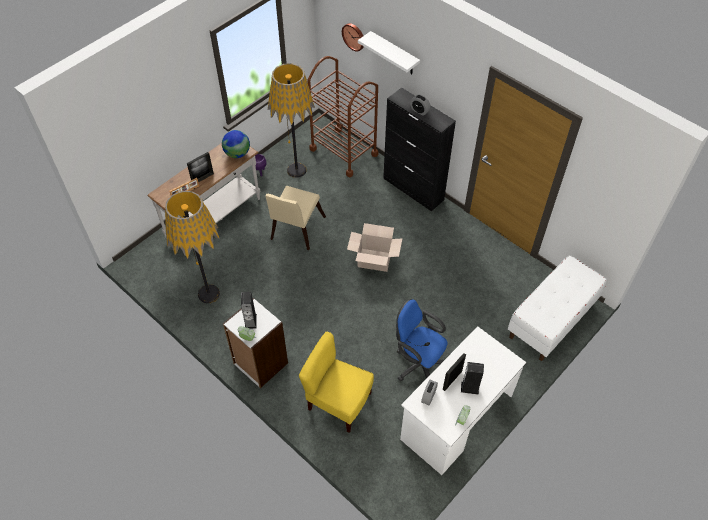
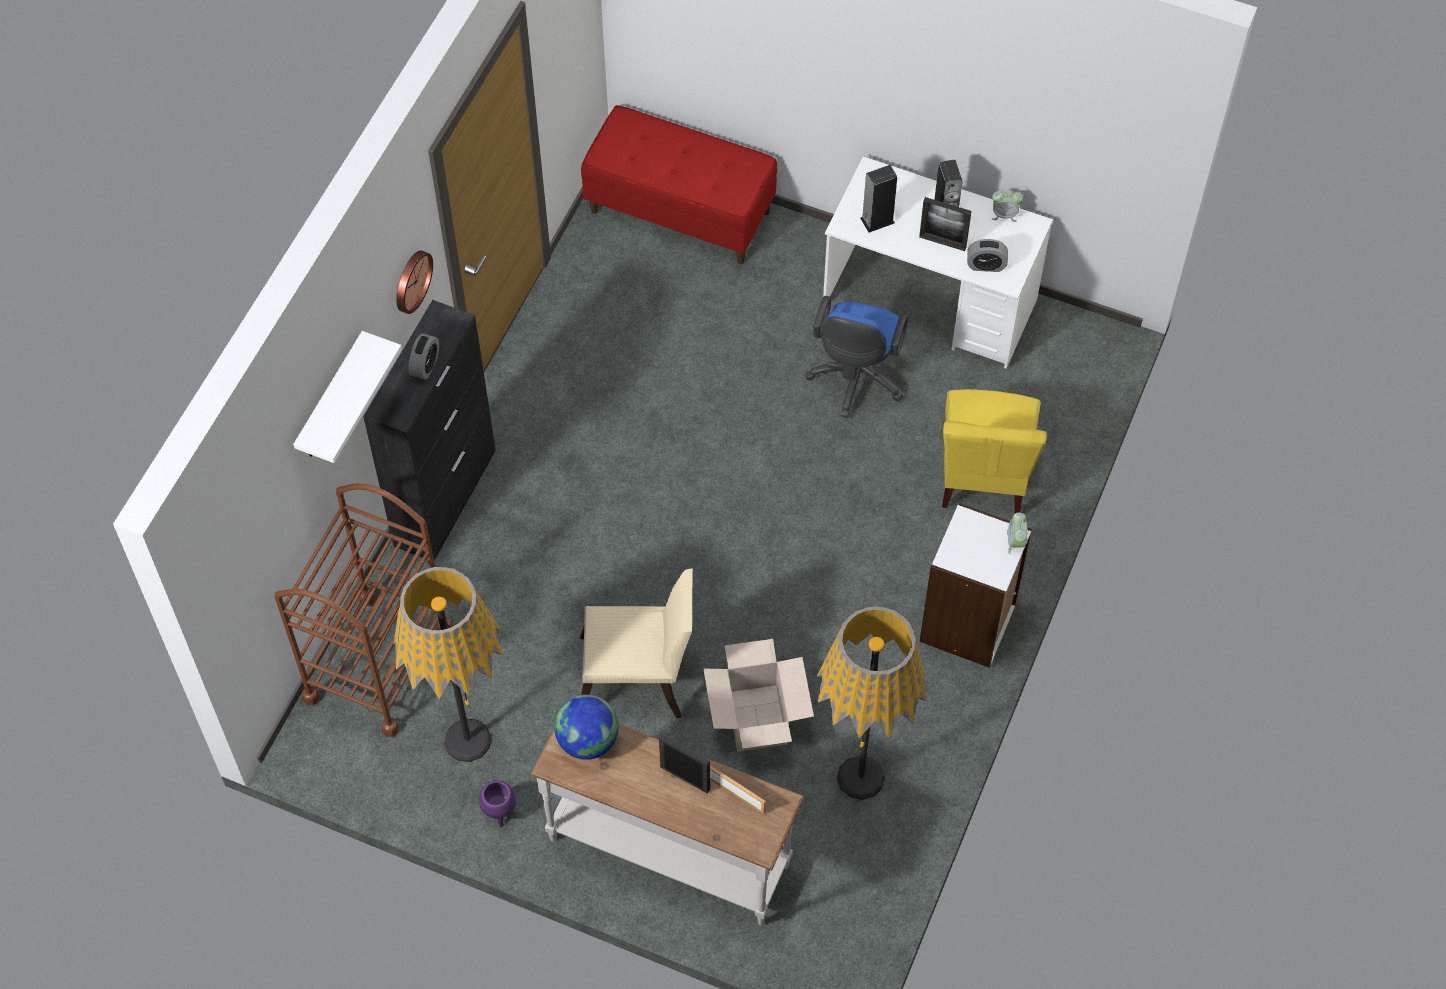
camera: 110 degrees left, 5 degrees up
speaker [241,292,257,329] -> speaker moved to [860,165,897,232]
wall clock [342,23,364,52] -> wall clock moved to [396,250,433,314]
cardboard box [347,223,403,272] -> cardboard box moved to [703,639,814,752]
white bench [508,255,607,361] -> red bench [581,105,777,264]

